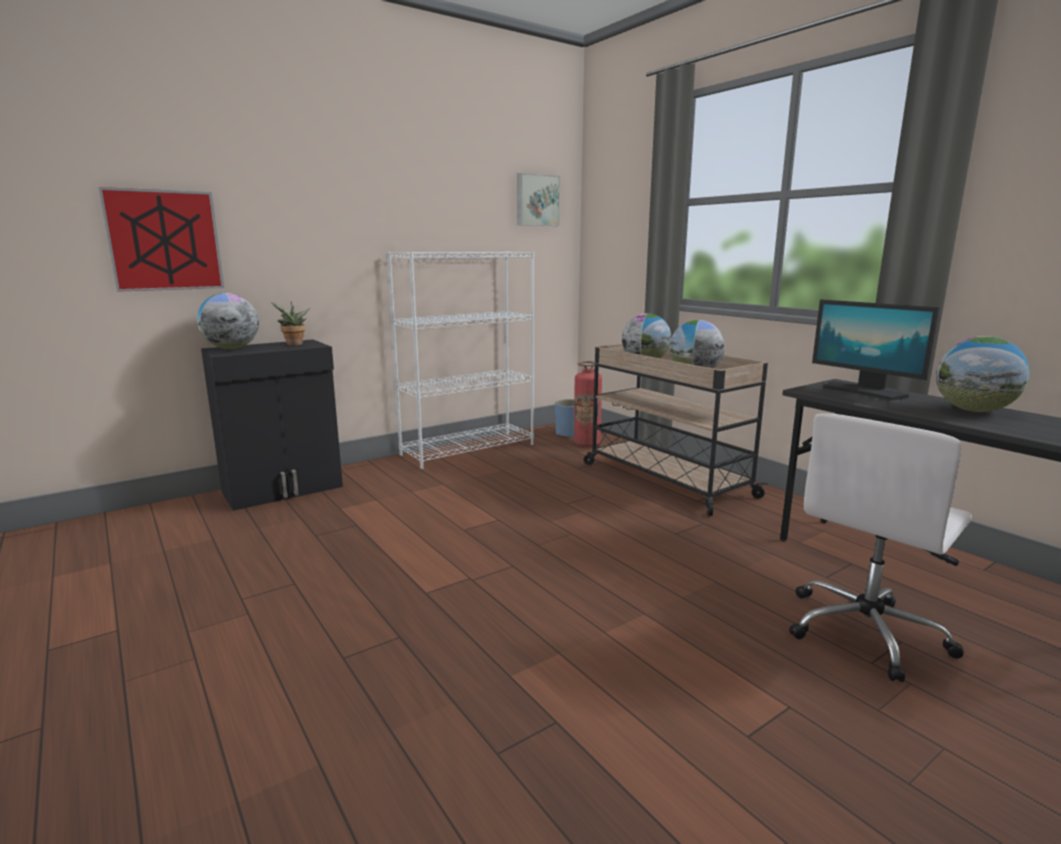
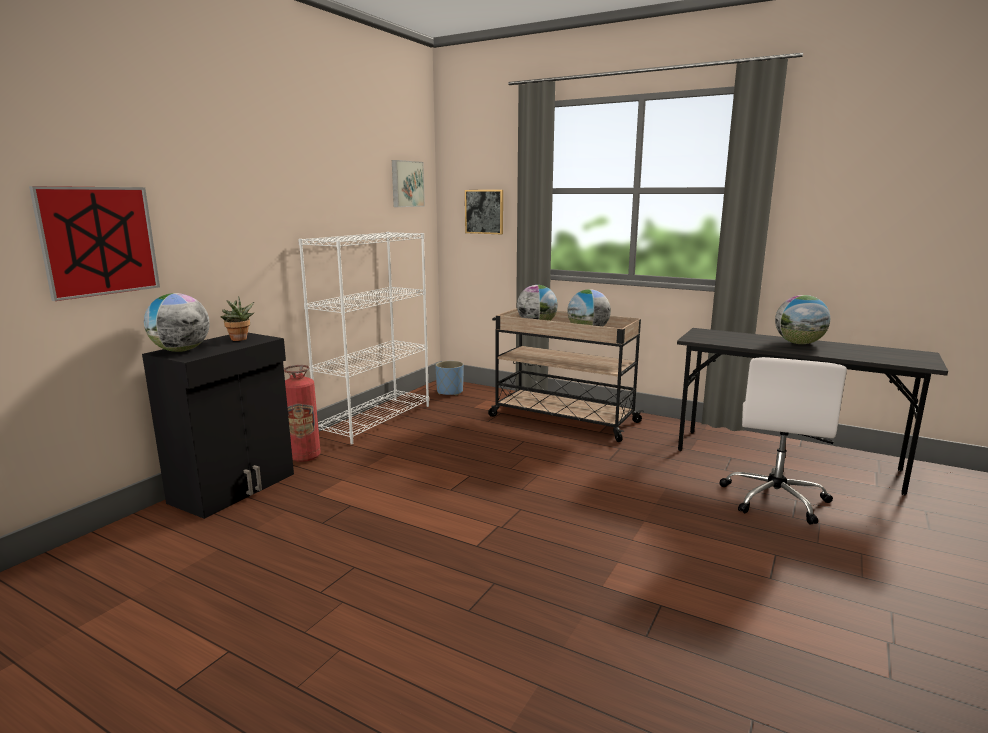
camera: 25 degrees left, 0 degrees up
fire extinguisher [574,361,602,447] -> fire extinguisher moved to [284,365,321,462]
monitor [812,299,940,401] -> none
none -> picture [465,190,503,234]

